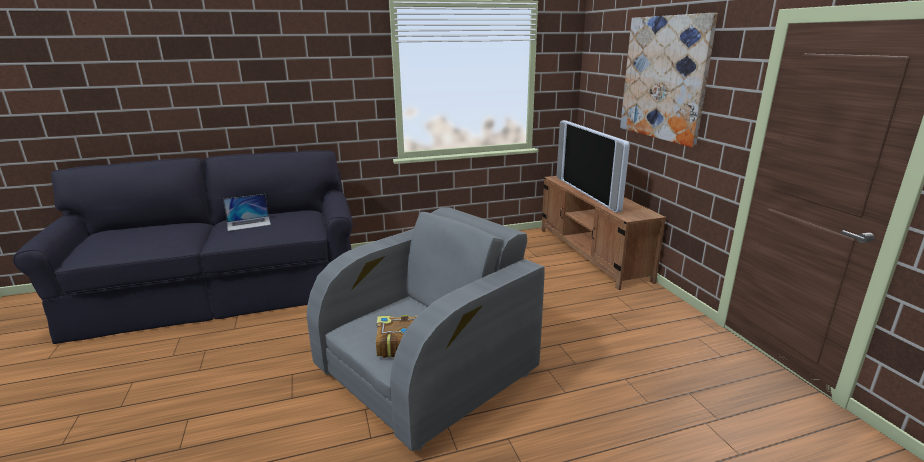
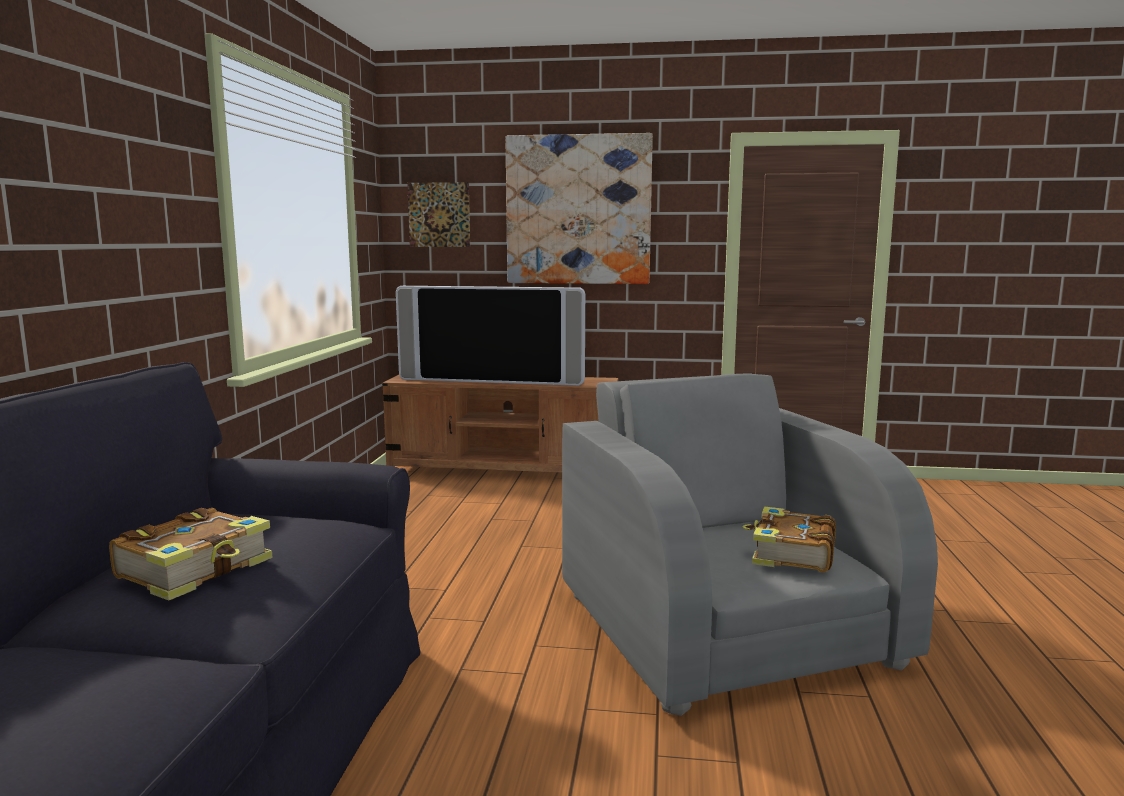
camera: 65 degrees left, 10 degrees down
laptop [223,194,271,231] -> book [109,508,273,601]
none -> picture [407,182,470,247]

